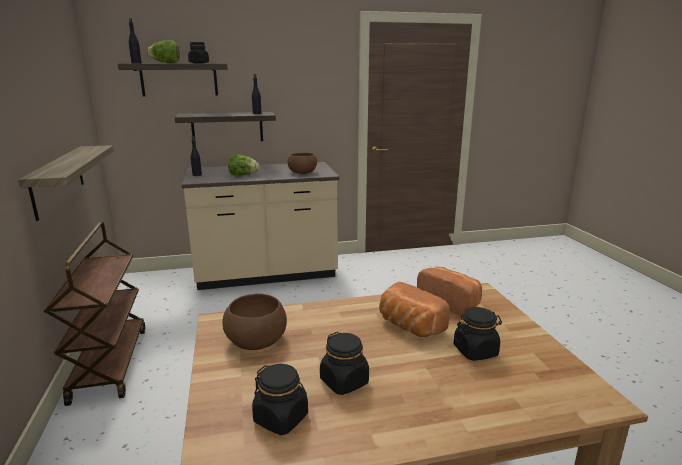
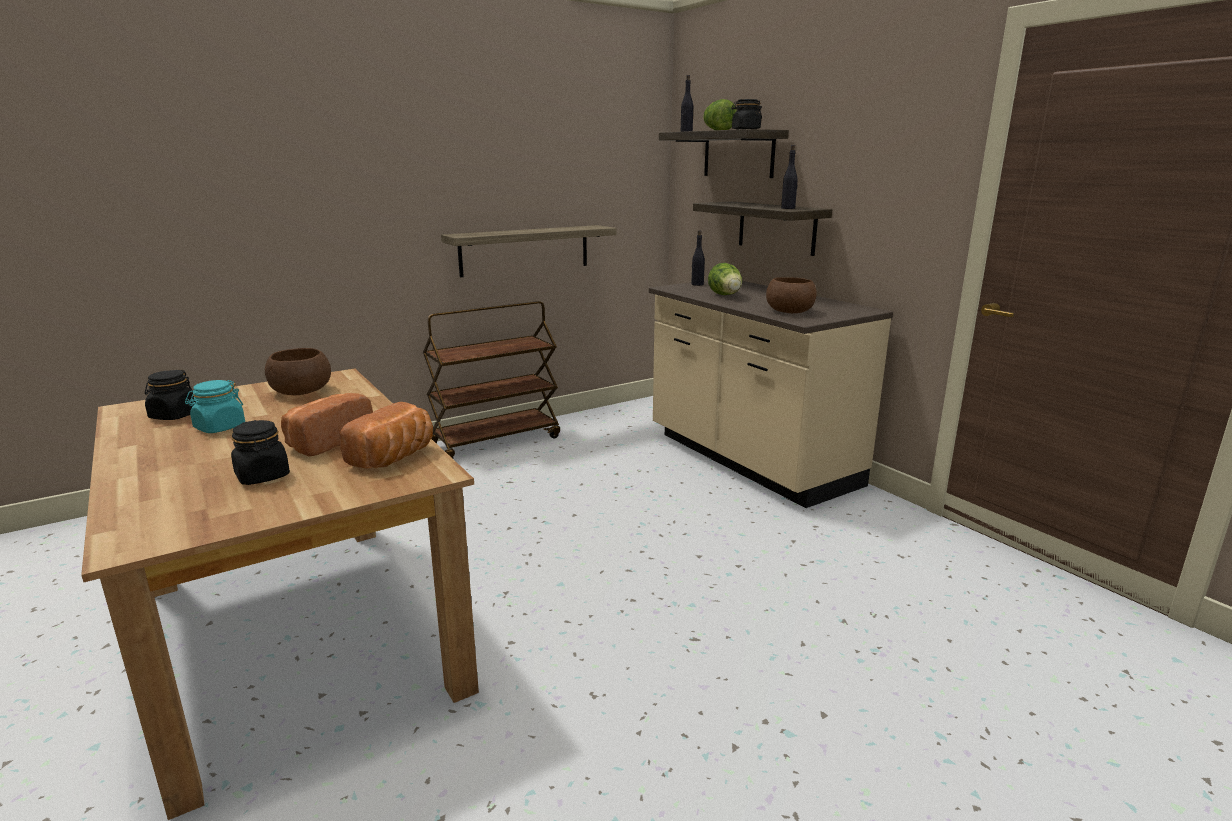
camera: 70 degrees right, 0 degrees up
black jar [320,332,369,395] -> turquoise jar [185,380,245,433]

